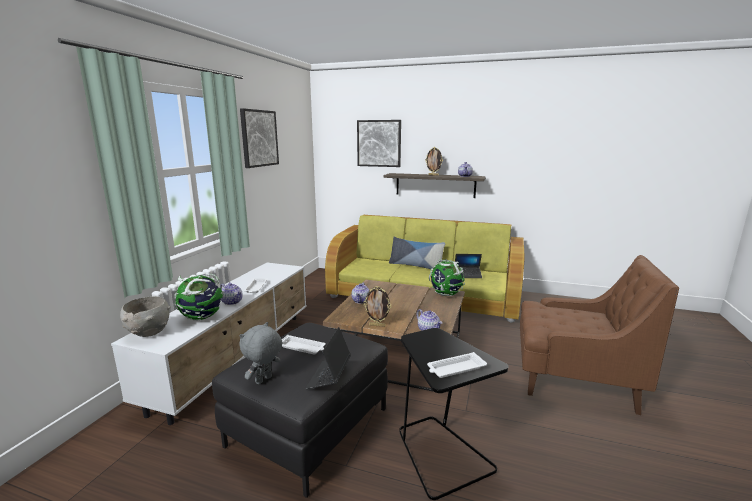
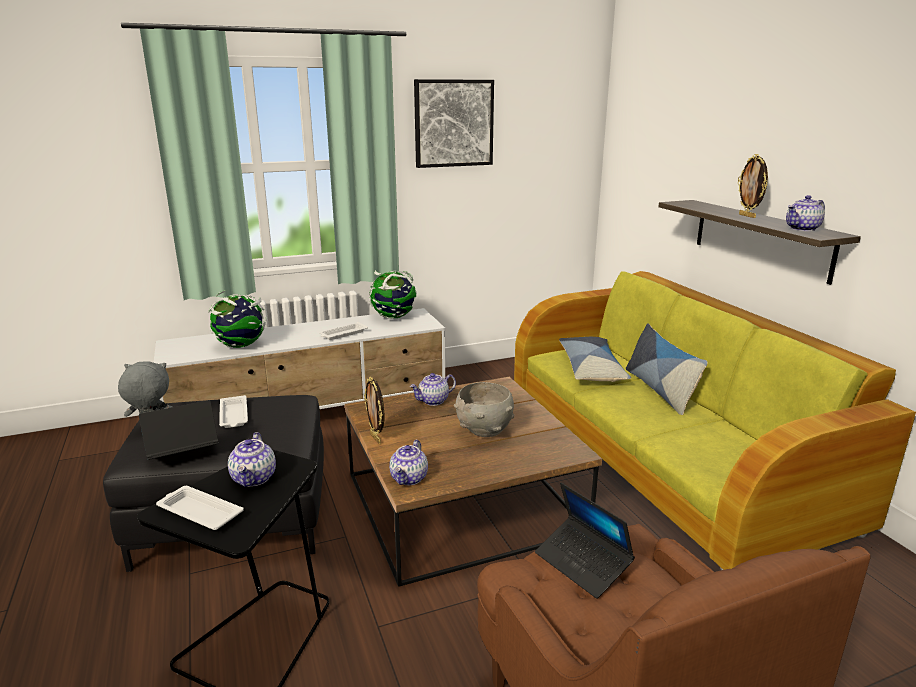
camera: 50 degrees right, 5 degrees up
grey bowl [120,296,171,337] -> grey bowl moved to [454,382,514,437]
teapot [220,283,243,305] -> teapot moved to [228,432,276,487]
picture [357,120,401,167] -> none
globe [429,259,465,296] -> globe moved to [369,270,417,319]
laptop [455,254,482,278] -> laptop moved to [535,483,635,599]
none -> pillow [559,337,631,382]

